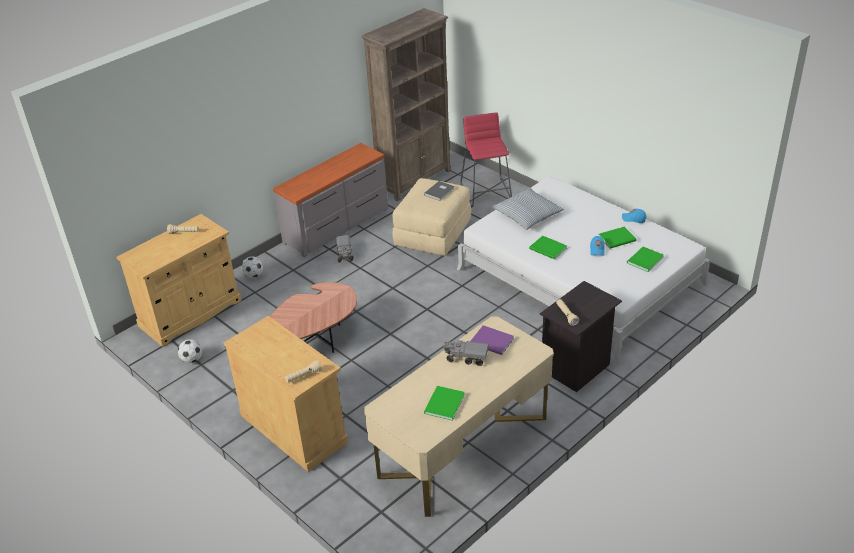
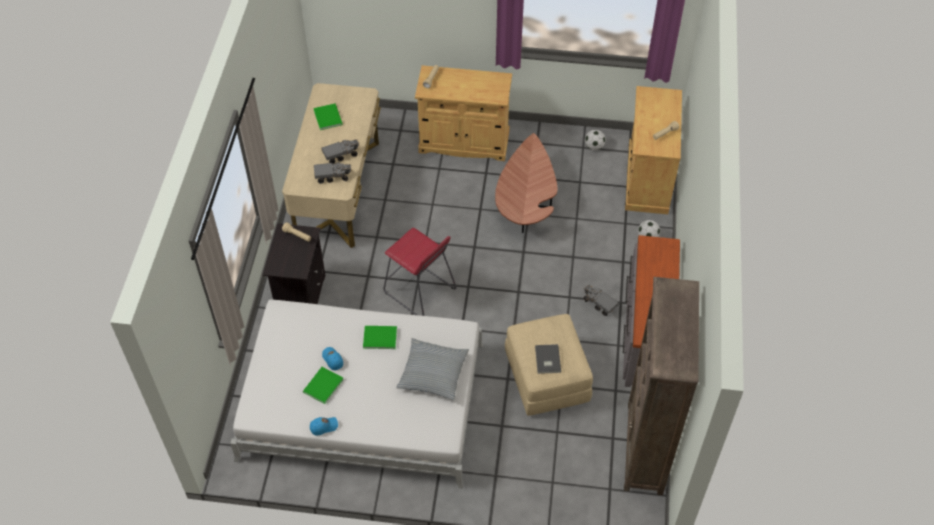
camera: 140 degrees right, 15 degrees up
red stool [460,112,512,207] -> red stool moved to [383,228,457,316]
purple book [470,325,514,355] -> toy truck [314,162,352,184]
green book [627,246,664,272] -> none

